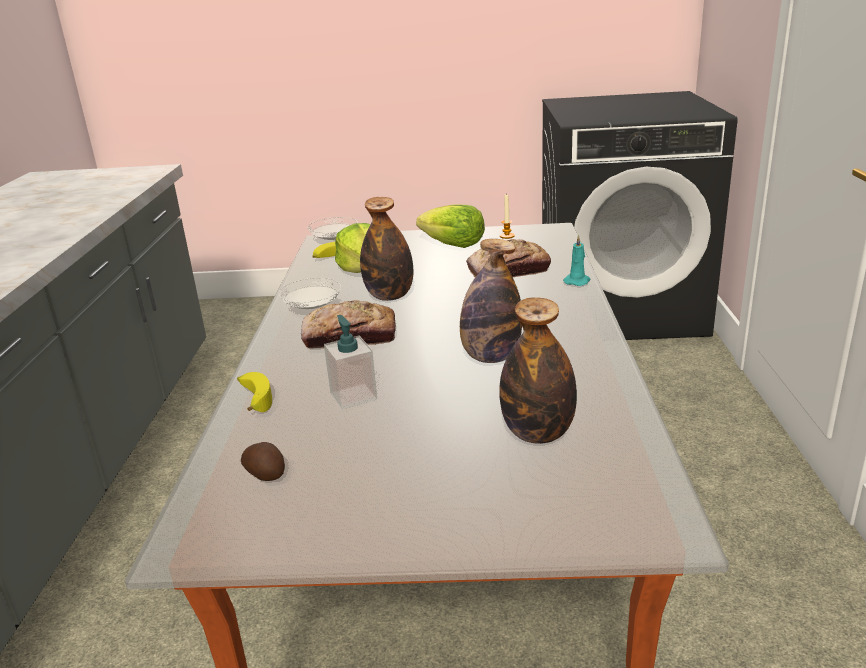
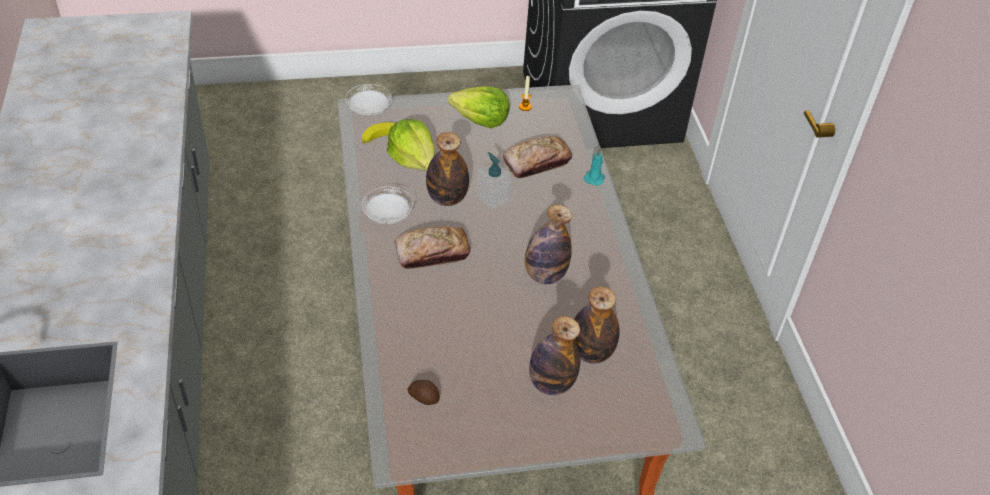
camera: 15 degrees left, 20 degrees up
banana [237,372,272,412] -> none
soap dispenser [324,315,377,409] -> soap dispenser moved to [477,152,511,210]
none -> bottle [529,316,581,395]

